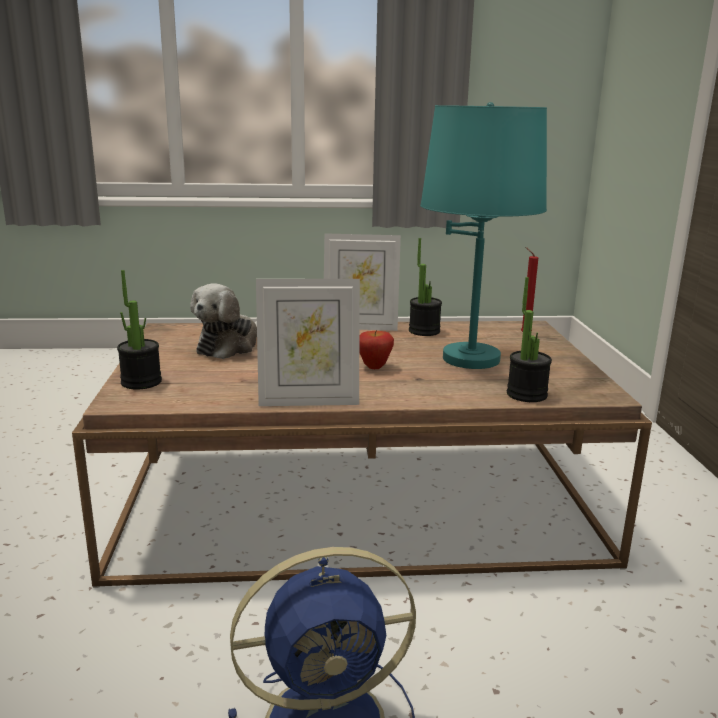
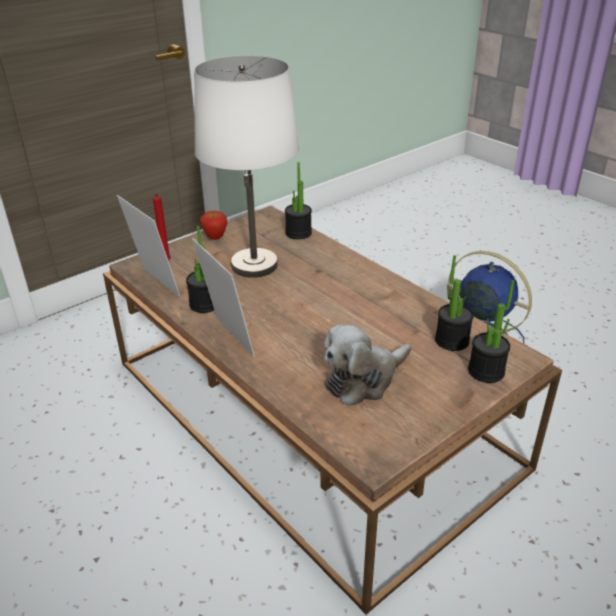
camera: 125 degrees left, 15 degrees up
plush toy [190,284,257,359] -> plush toy turned 150 degrees clockwise [324,324,411,406]
picture frame [256,279,360,406] -> picture frame moved to [117,195,180,297]
apple [359,330,394,369] -> apple moved to [200,211,227,240]
turquoise table lamp [420,102,547,369] -> white table lamp [194,56,299,278]
none -> potted plant [435,255,474,351]

